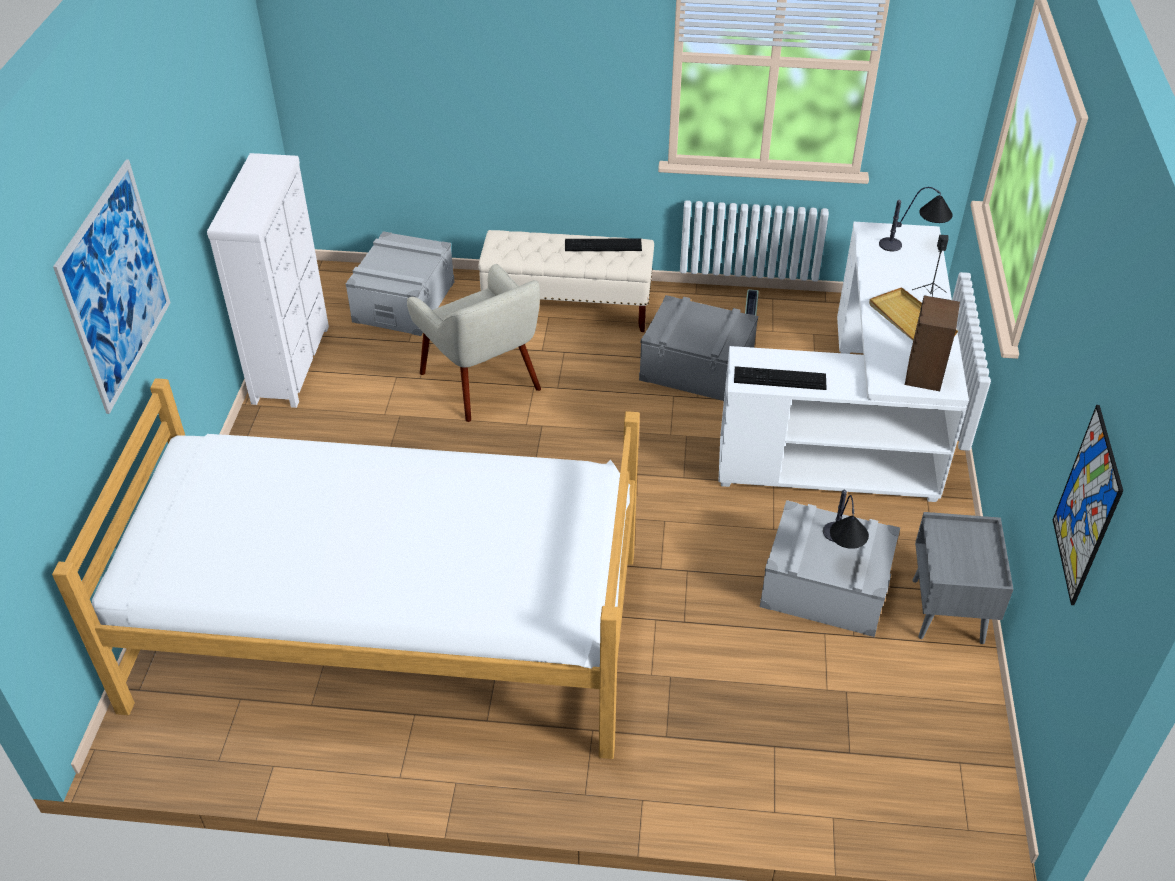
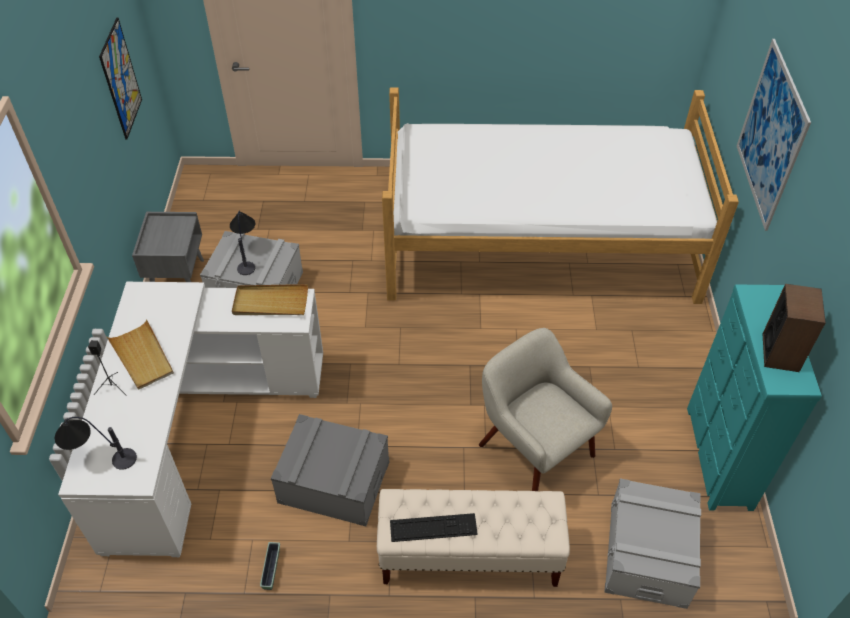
camera: 175 degrees right, 5 degrees up
white dresser [207,153,329,408] -> turquoise dresser [687,285,822,511]
keyboard [734,366,827,390] -> beige tray [232,284,308,315]
speaker [905,295,960,391] -> speaker moved to [763,284,826,372]

